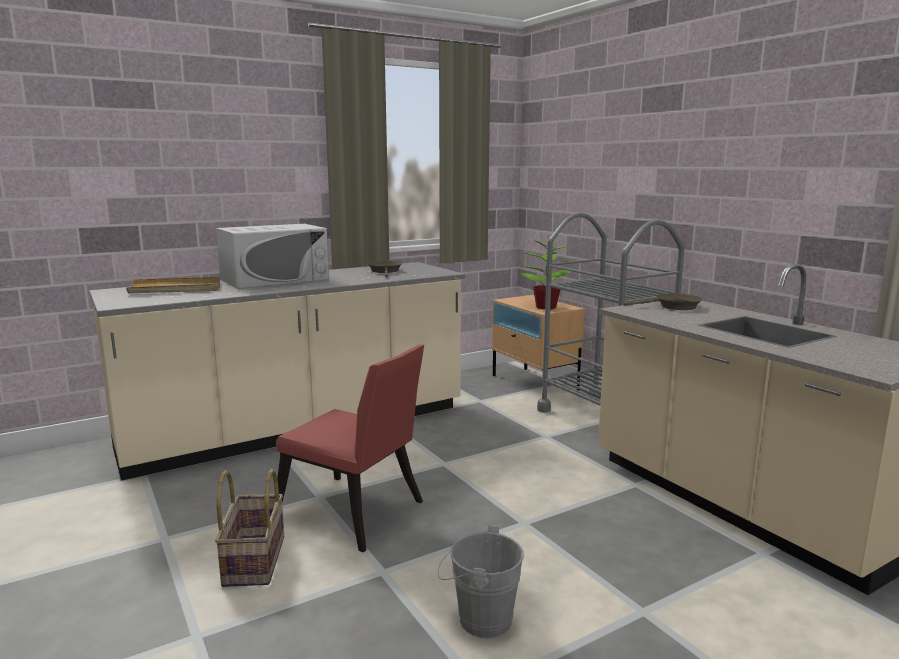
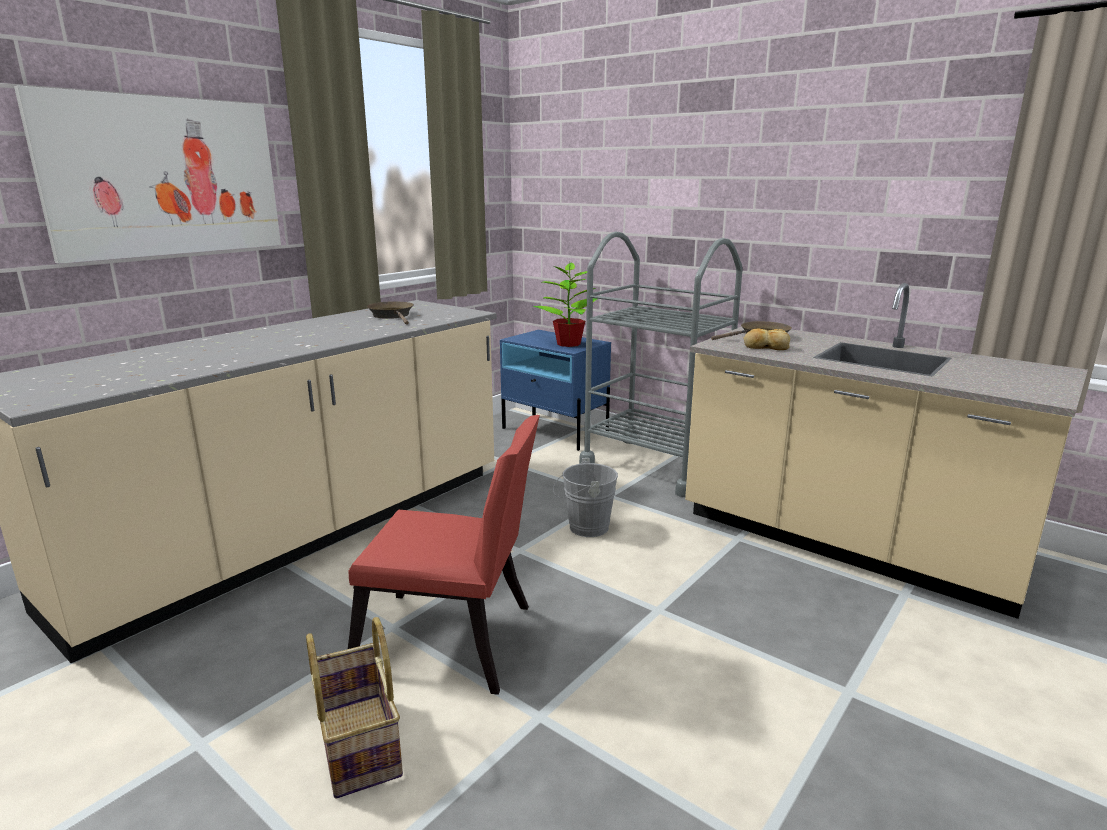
camera: 20 degrees left, 5 degrees up
beige tray [126,277,220,294] -> none
white microwave [216,224,329,289] -> none
grey bucket [438,525,524,638] -> grey bucket moved to [553,458,618,537]
beige nightstand [492,295,585,390] -> blue nightstand [500,330,611,451]
none -> picture [14,85,281,264]
none -> bread [743,329,790,350]

